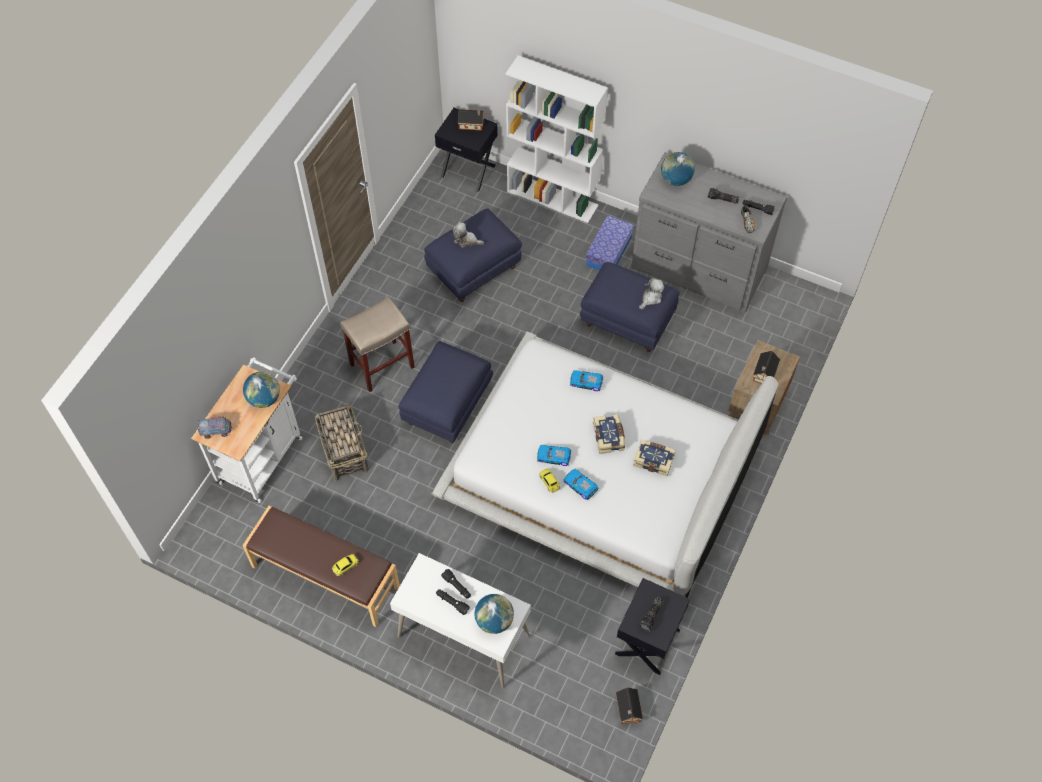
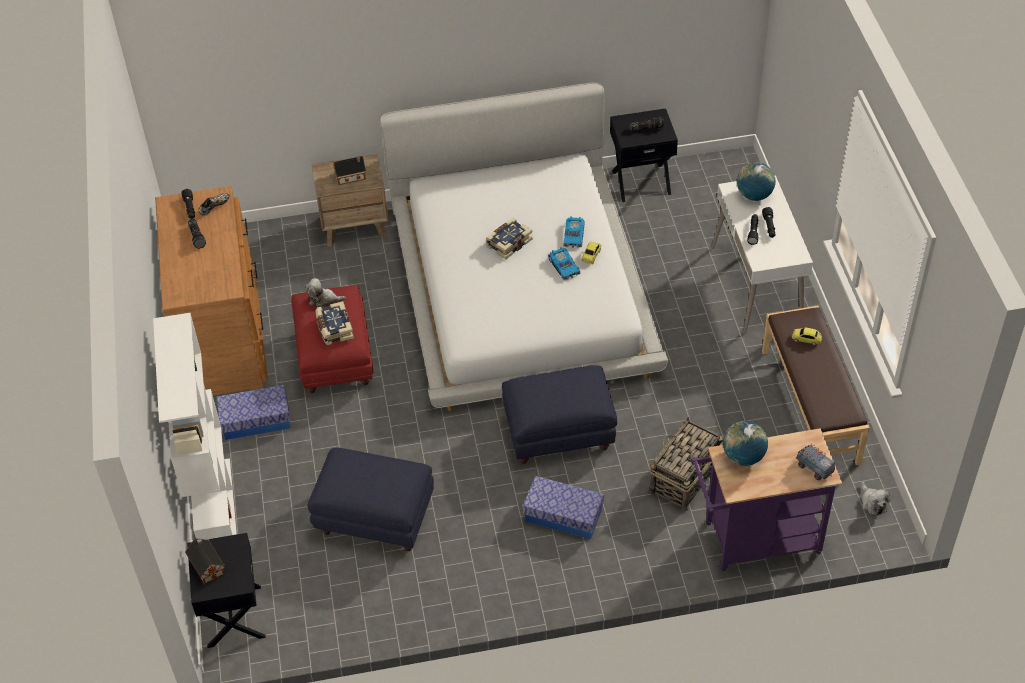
camera: 125 degrees left, 10 degrees down
white cart [191,357,303,503] -> purple cart [691,428,842,571]
beige stool [340,297,415,392] -> storage box [523,476,604,539]
plush toy [453,222,484,248] -> plush toy moved to [861,481,891,516]
toy car [570,370,603,391] -> none
blue ottoman [580,262,680,352] -> red ottoman [291,286,373,393]
toy house [616,687,643,724] -> none
grey dresser [631,152,787,313] -> brown dresser [155,186,268,395]
book [633,440,675,477] -> book moved to [315,301,354,345]
globe [661,152,695,186] -> none

